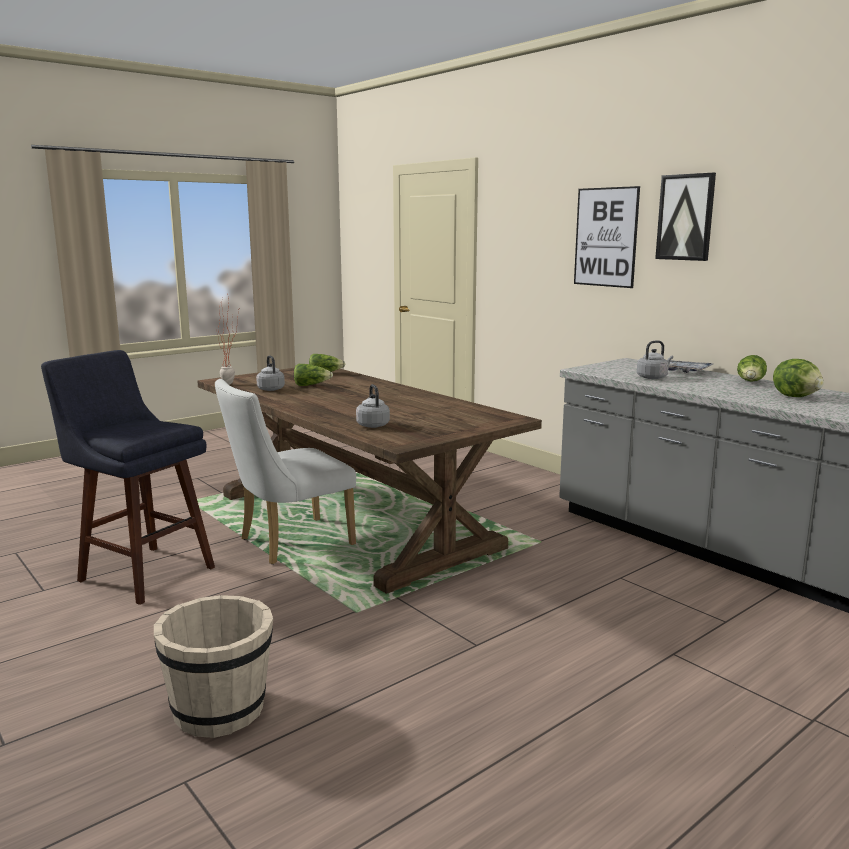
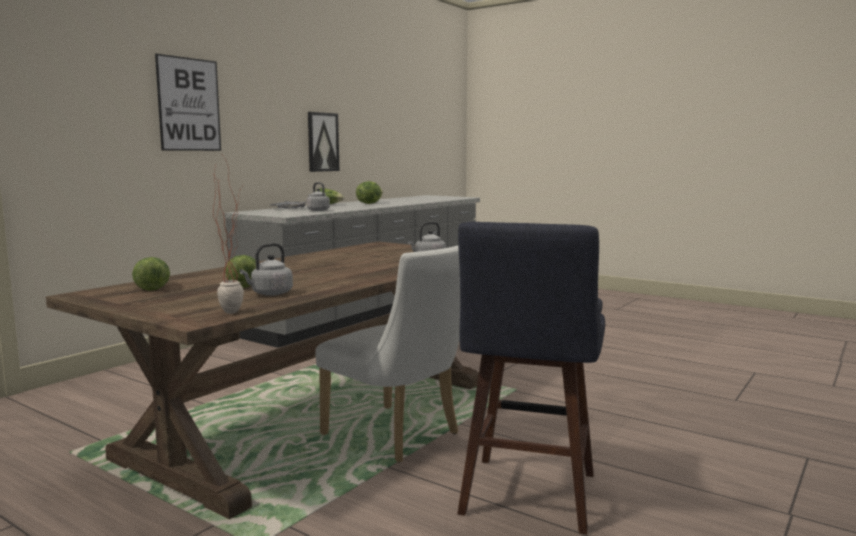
camera: 105 degrees left, 5 degrees down
beige bucket [154,595,273,738] -> none
picture [655,173,716,261] -> picture moved to [308,112,339,172]

